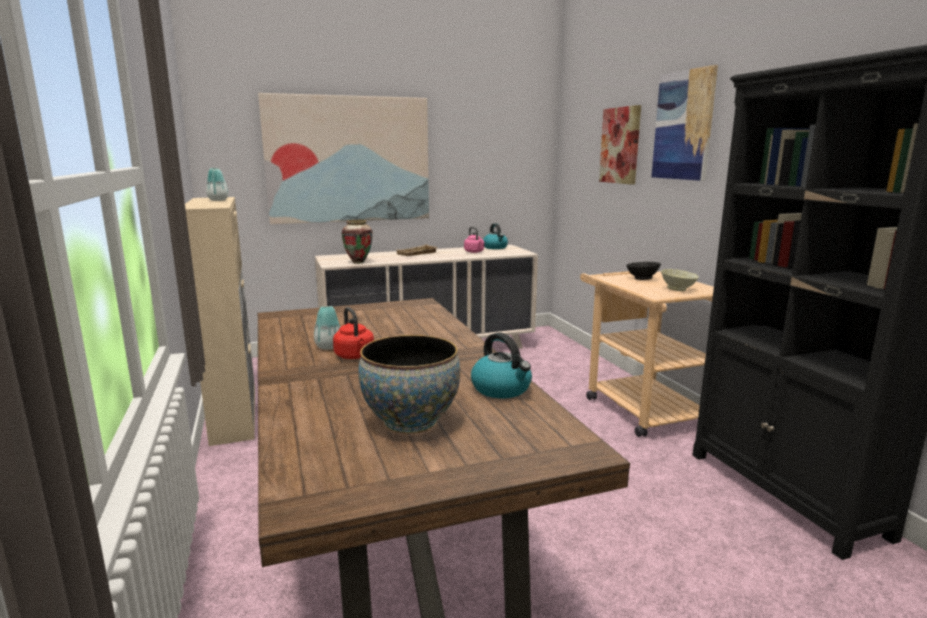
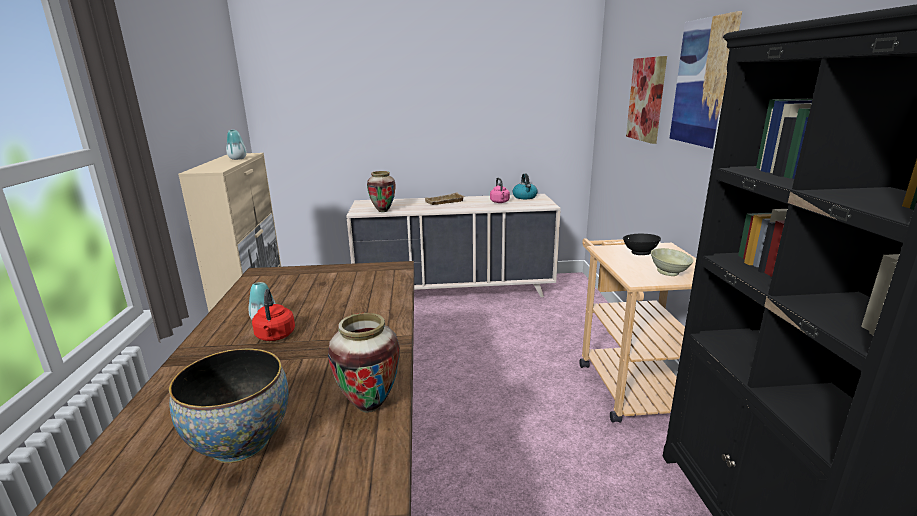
camera: 15 degrees right, 5 degrees up
picture [258,93,429,224] -> none
kettle [471,333,532,398] -> vase [328,313,400,413]

